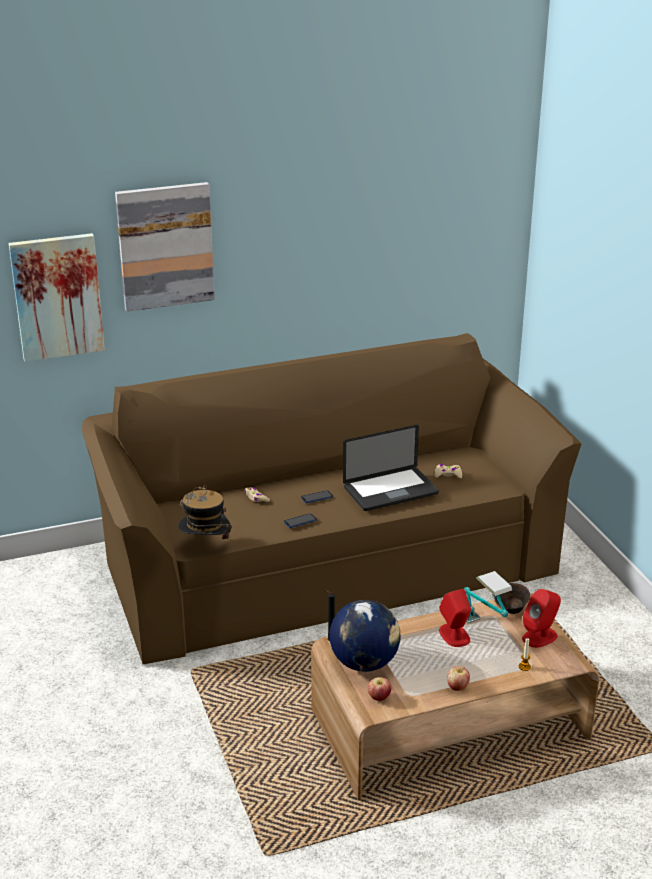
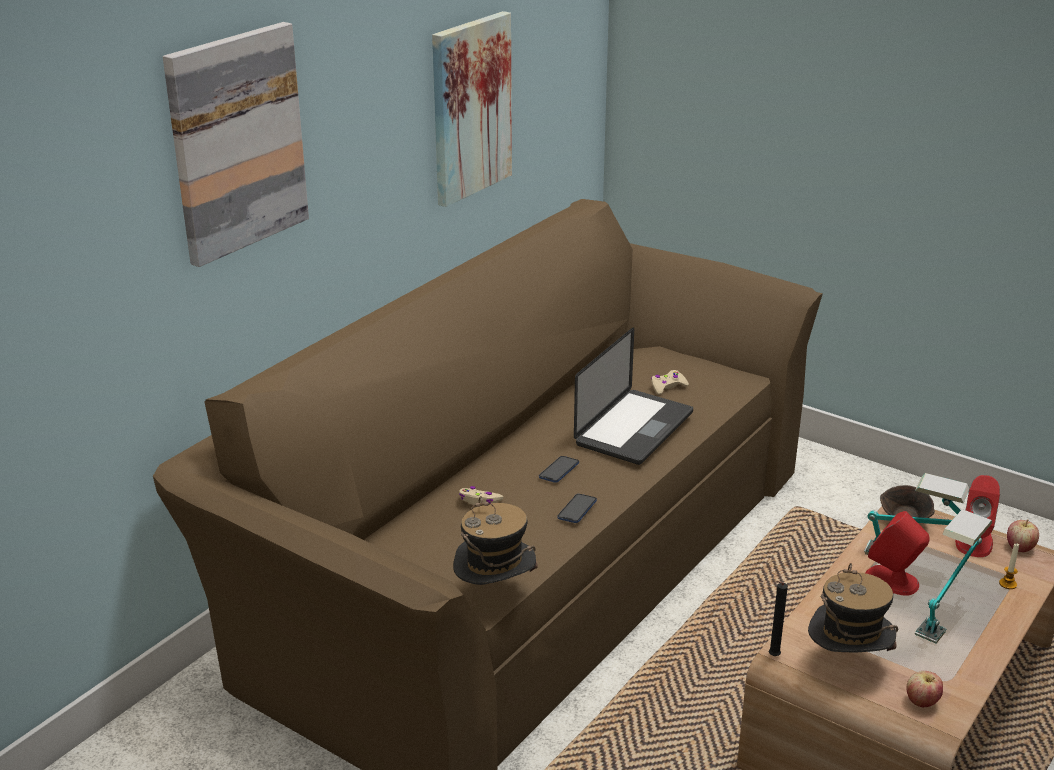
camera: 35 degrees left, 0 degrees up
picture [9,233,105,362] -> picture moved to [432,11,512,207]
globe [330,600,400,672] -> hat [808,563,899,652]
apple [447,666,470,691] -> apple moved to [1007,519,1039,552]
none -> table lamp [915,509,992,644]

